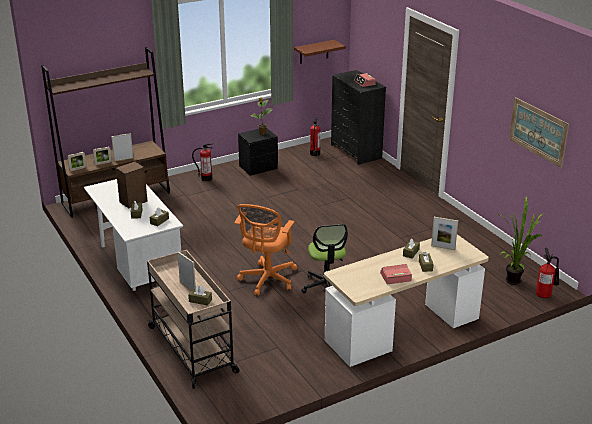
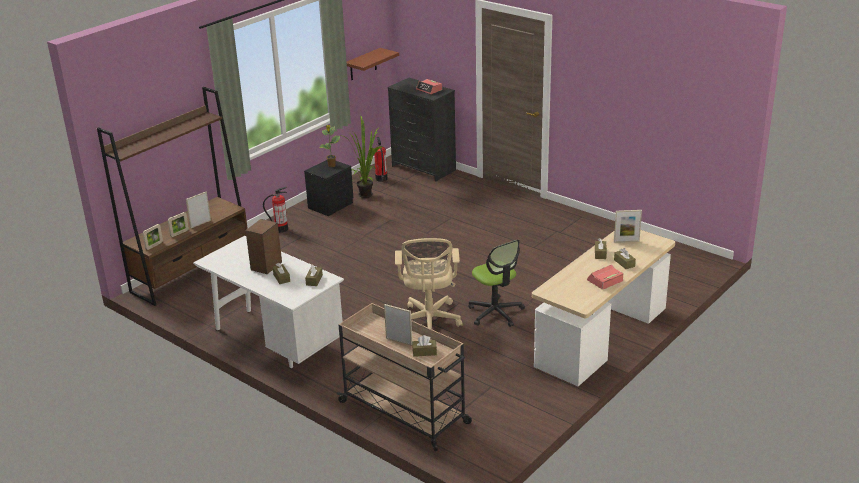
camera: 20 degrees left, 0 degrees up
orange office chair [234,204,297,296] -> beige office chair [395,238,463,329]
potted plant [500,196,543,285] -> potted plant moved to [339,115,382,198]
picture [509,97,569,168] -> none
fire extinguisher [536,248,559,298] -> none

